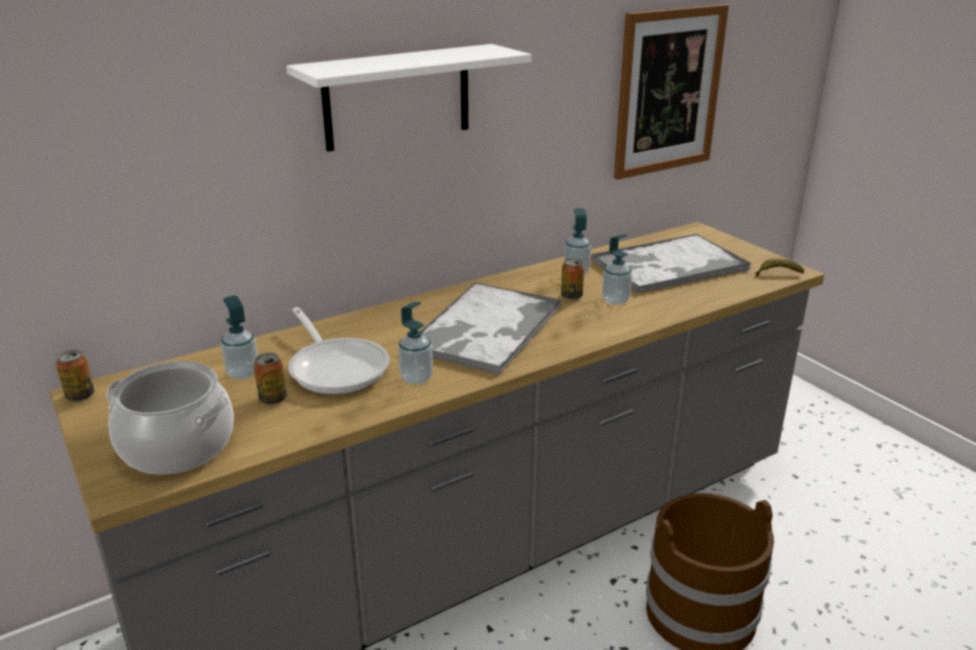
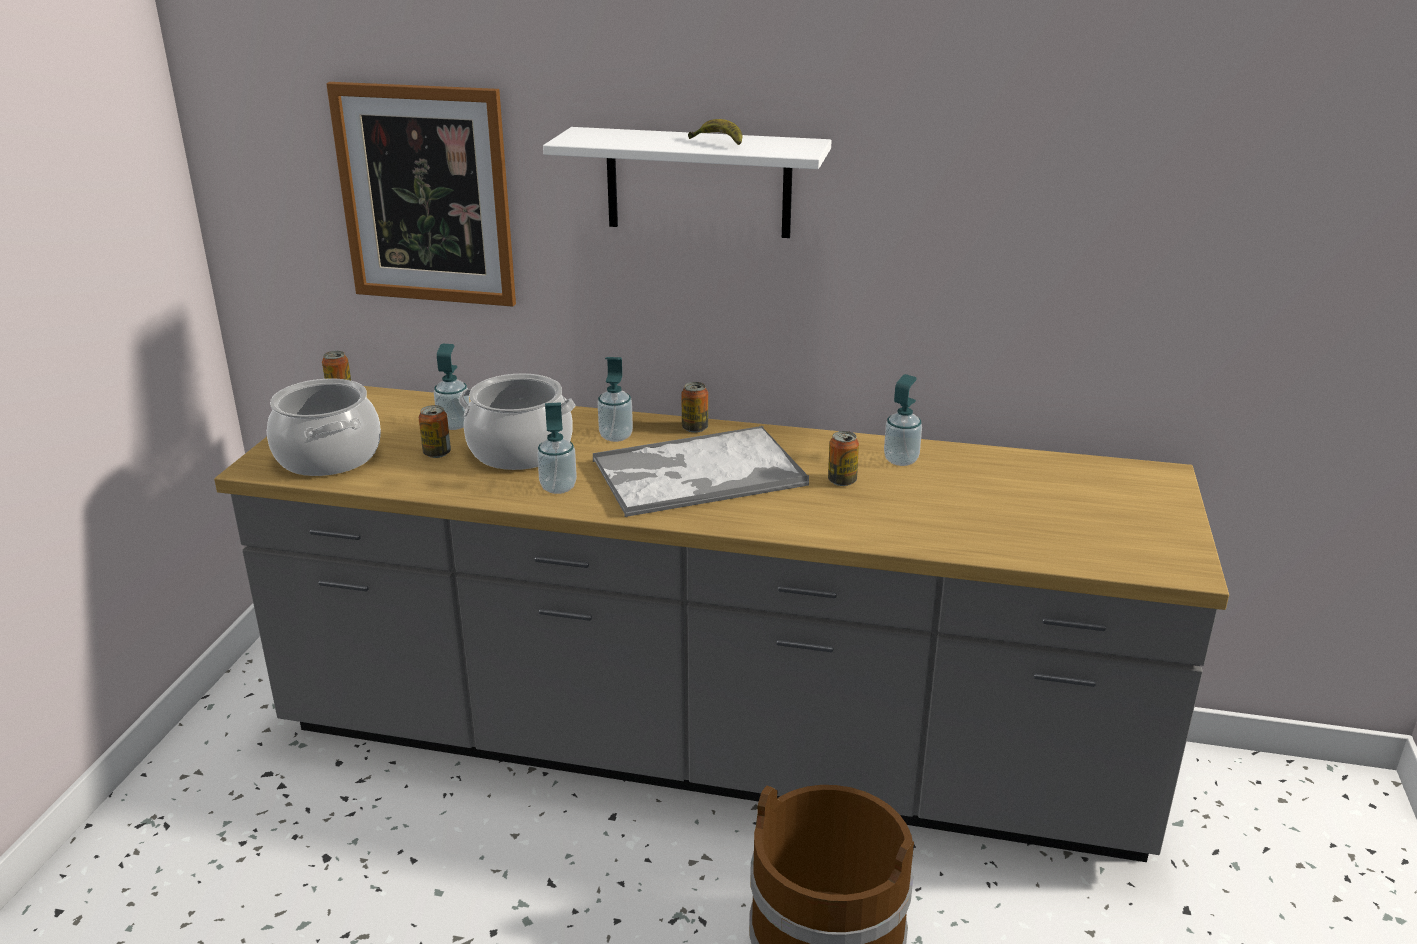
camera: 45 degrees right, 0 degrees up
frying pan [288,307,390,395] -> cooking pot [459,374,575,470]
tray [591,234,751,293] -> none
soap dispenser [602,234,632,305] -> soap dispenser moved to [597,357,633,442]
picture [614,4,729,180] -> picture moved to [326,82,516,307]
banana [756,258,804,276] -> banana moved to [688,119,743,145]
none -> can [681,382,708,433]

